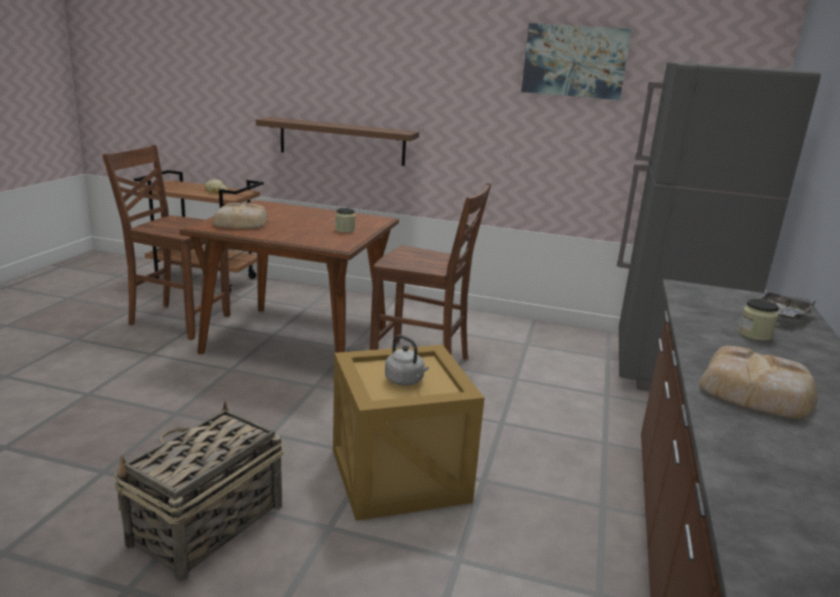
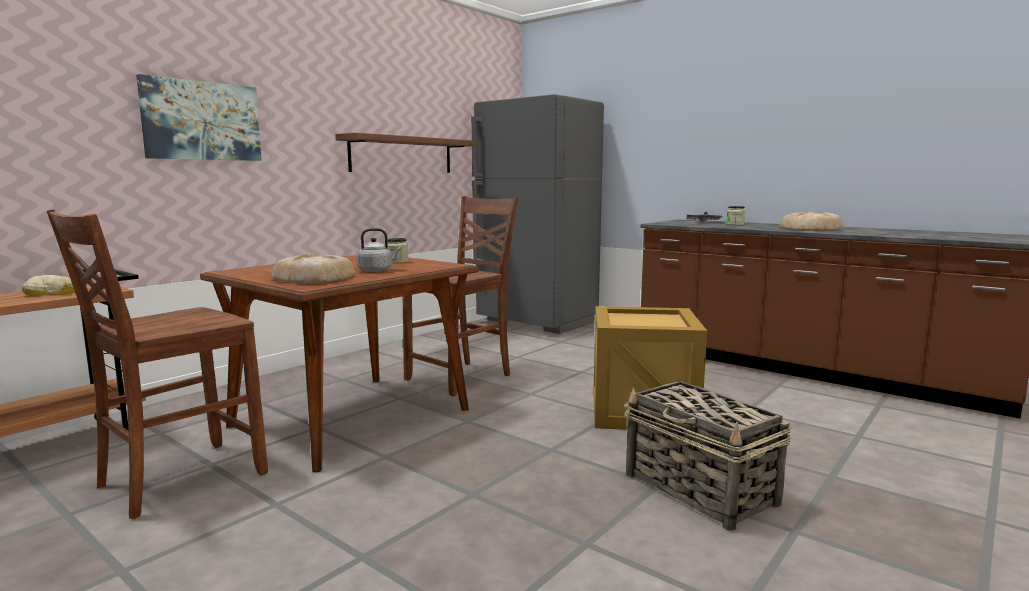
camera: 65 degrees left, 10 degrees down
brown shelf [256,117,419,166] -> brown shelf moved to [335,133,476,173]
grey kettle [385,335,429,385] -> grey kettle moved to [357,228,402,272]
picture [521,23,632,100] -> picture moved to [136,74,262,161]

